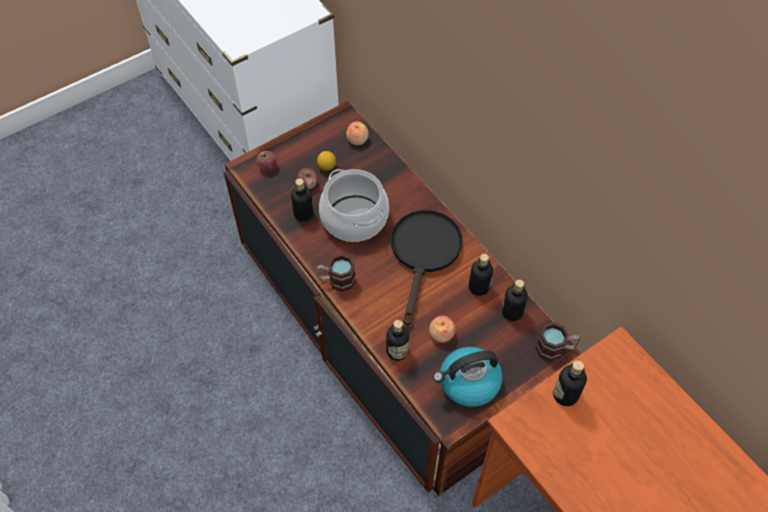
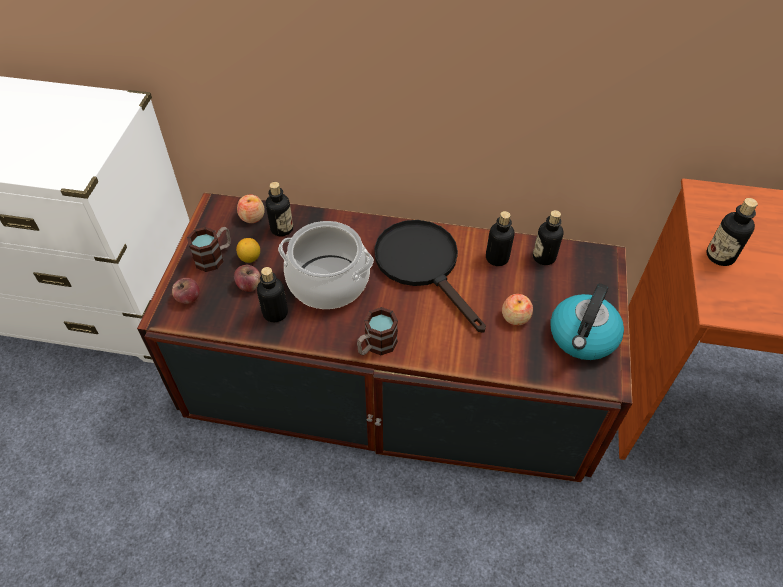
camera: 45 degrees left, 5 degrees down
bottle [386,320,409,361] -> bottle moved to [266,182,293,236]
mug [535,322,580,362] -> mug moved to [187,227,231,272]

